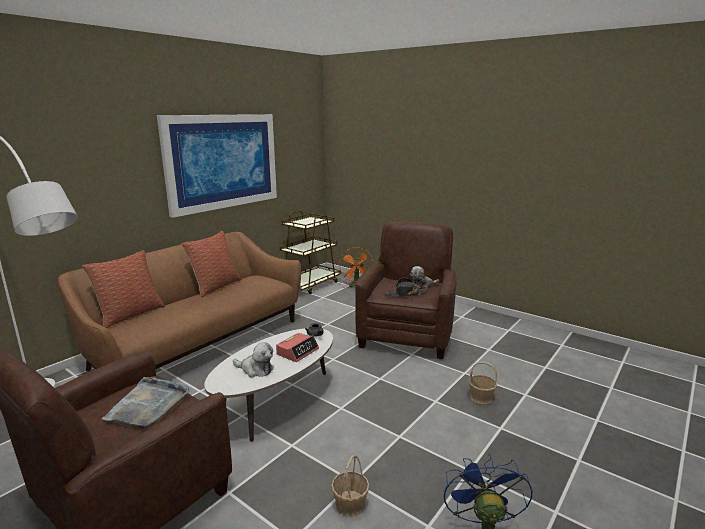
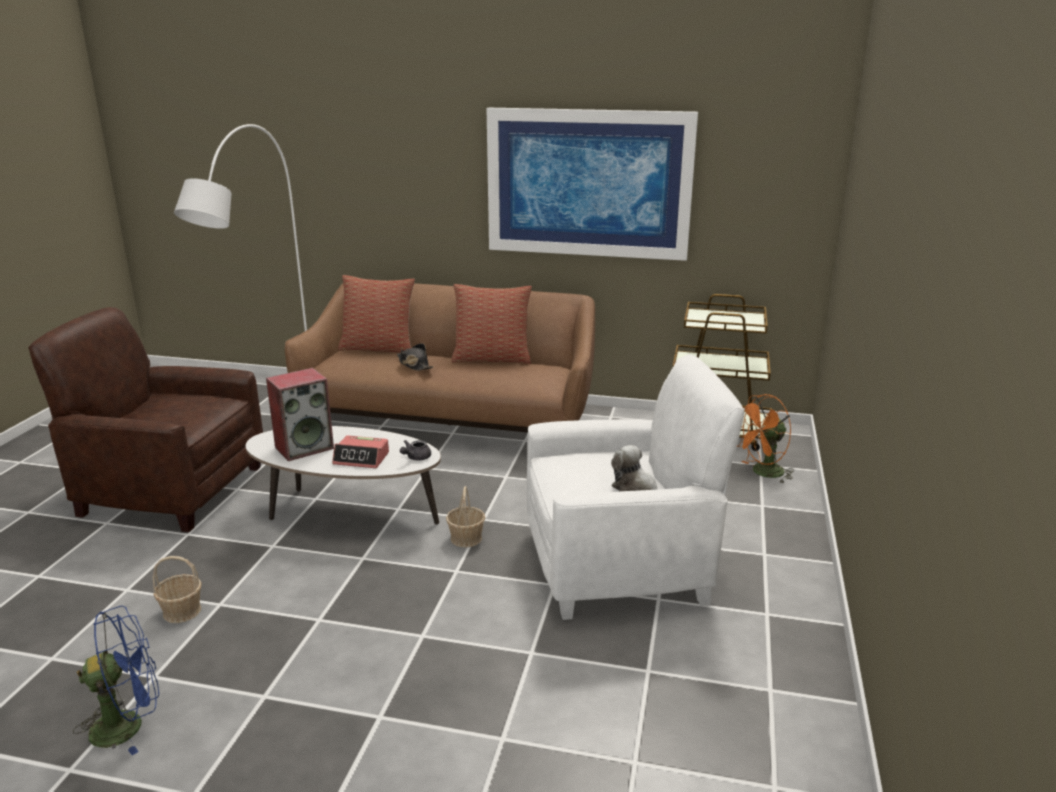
camera: 65 degrees right, 5 degrees up
grey tray [102,377,190,429] -> none
plush toy [233,342,274,378] -> speaker [266,368,334,461]
brown armchair [355,222,457,359] -> white armchair [527,354,745,620]
black hat [385,278,428,297] -> black hat moved to [397,343,433,371]
basket [469,362,497,404] -> basket moved to [446,486,485,548]

